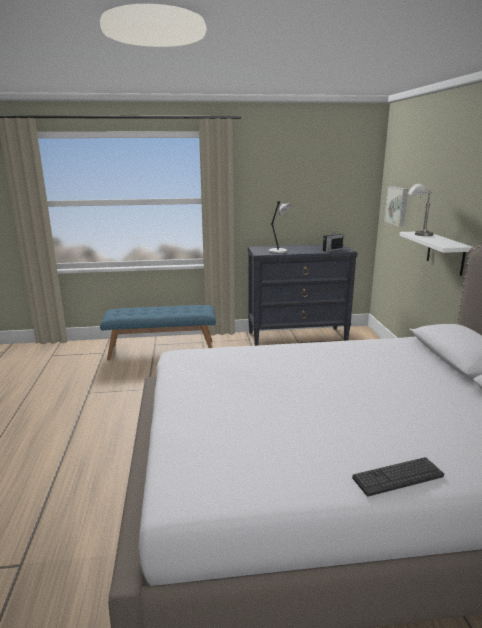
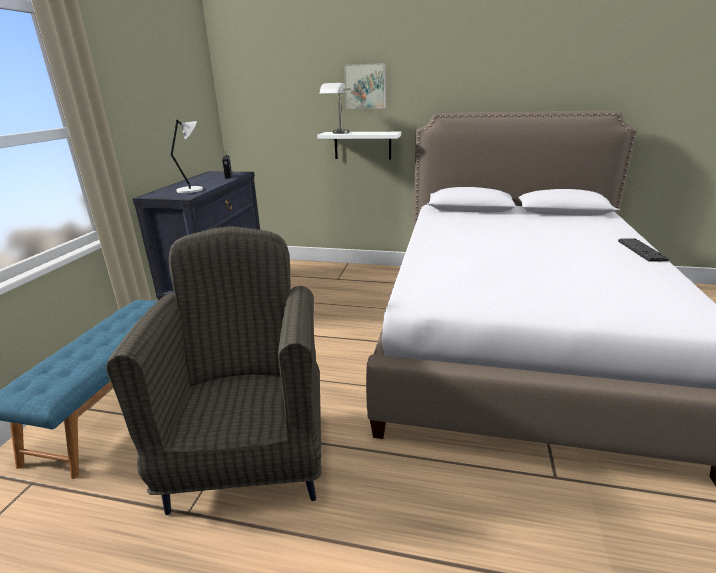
camera: 70 degrees left, 5 degrees up
picture [384,186,408,227] -> picture moved to [344,63,386,109]
none -> grey armchair [106,226,321,515]

